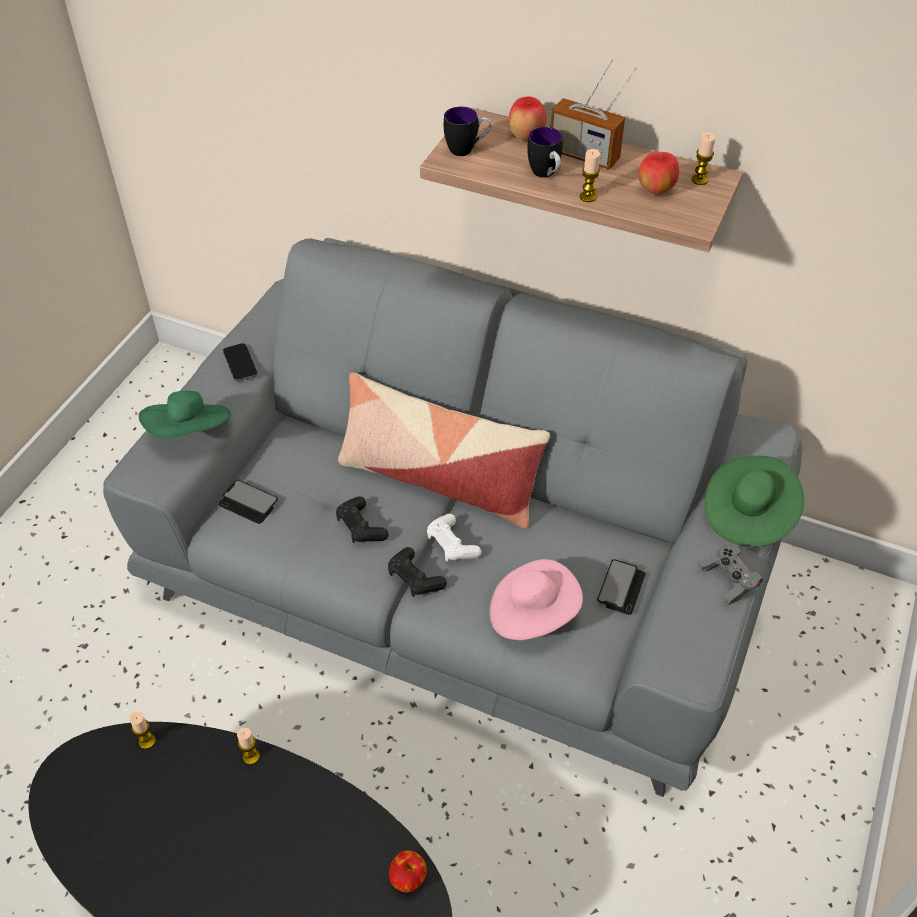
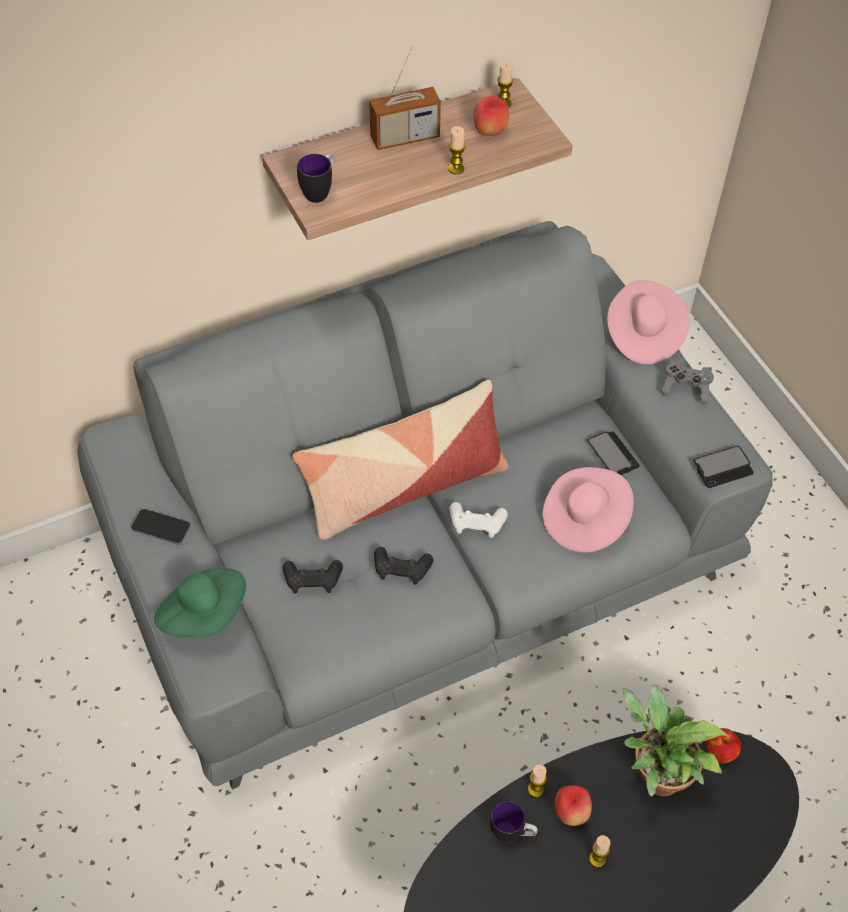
camera: 50 degrees left, 5 degrees up
candle [129,712,156,749] -> candle moved to [589,835,610,867]
phone [218,480,278,524] -> phone moved to [693,446,753,488]
black game controller [388,547,447,597] -> black game controller moved to [282,560,343,594]
apple [509,96,547,141] -> apple moved to [555,785,592,826]
mug [527,127,563,178] -> mug moved to [490,801,538,842]
green hat [704,456,804,547] -> pink hat [607,280,689,364]
none -> potted plant [622,684,728,797]

